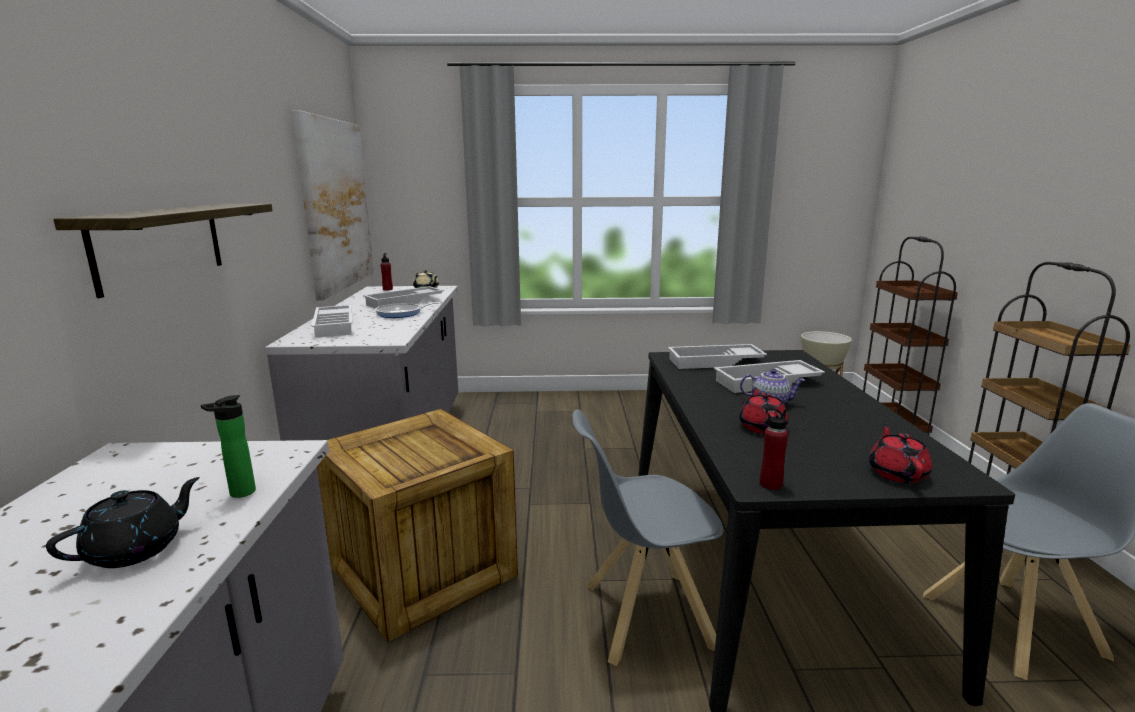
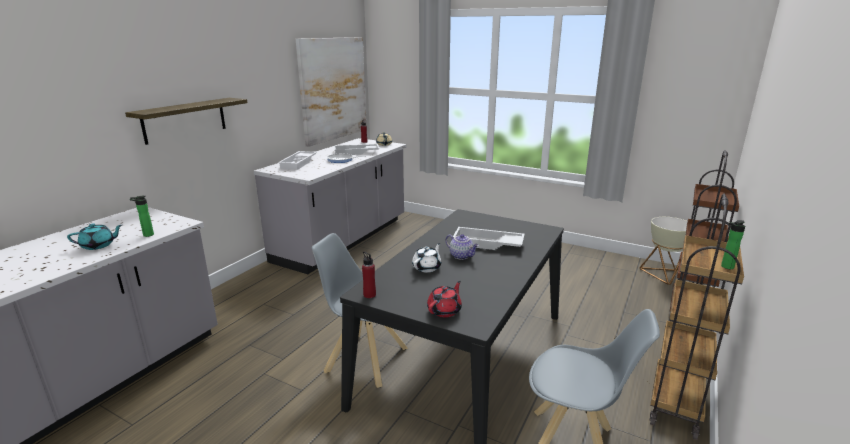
camera: 30 degrees right, 5 degrees up
black teapot [46,477,200,568] -> turquoise teapot [67,223,122,250]
crate [317,409,518,642] -> none
white tray [668,344,767,369] -> none
red teapot [739,387,788,434] -> white teapot [412,243,441,273]
none -> bottle [721,220,745,269]

